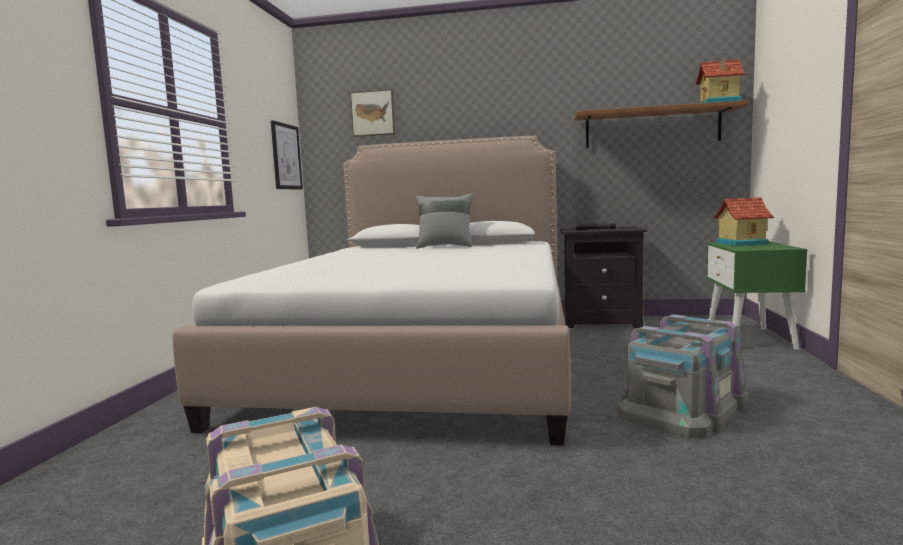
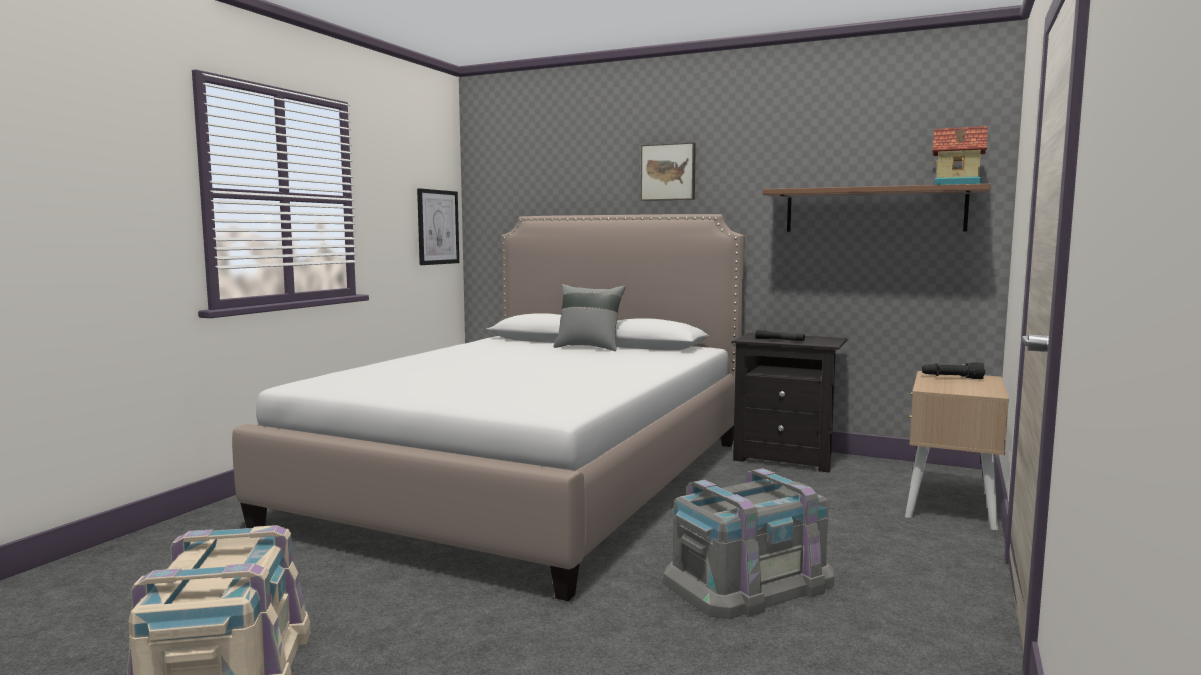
camera: 15 degrees right, 0 degrees up
picture [350,89,395,137] -> picture moved to [641,142,696,201]
green nightstand [706,241,807,350] -> beige nightstand [905,371,1009,530]
toy house [713,197,774,246] -> black flashlight [922,362,985,379]

